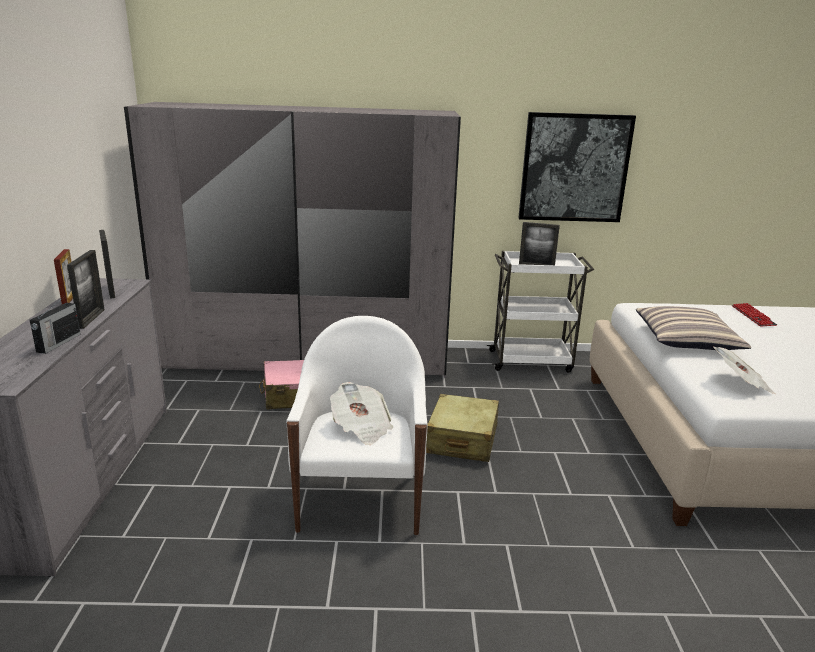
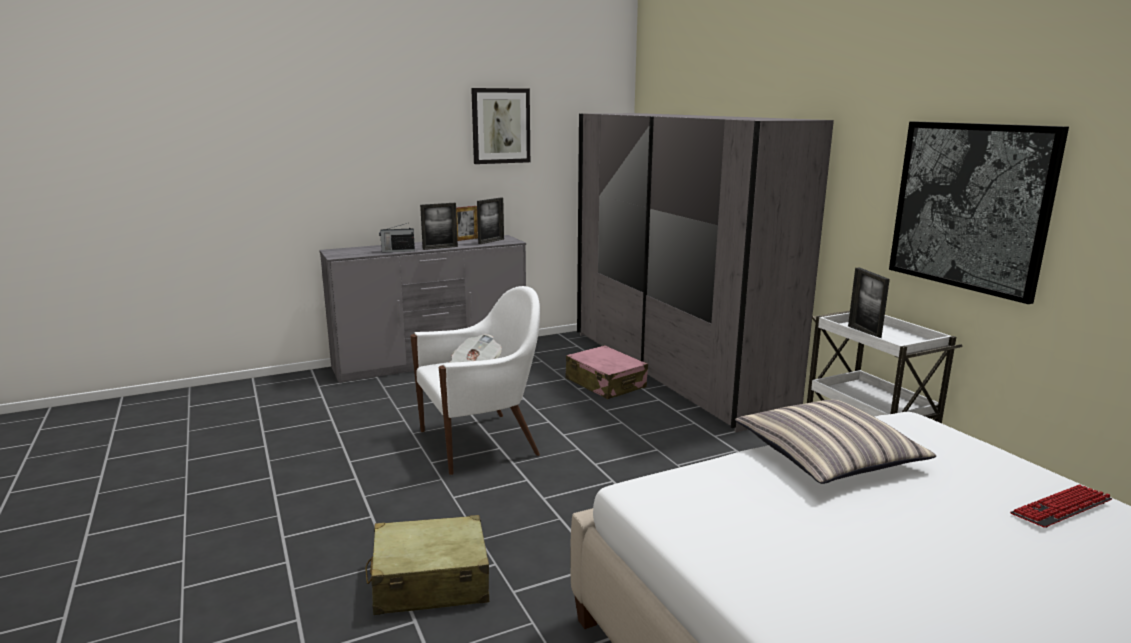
camera: 65 degrees right, 5 degrees down
beige suitcase [426,394,499,462] -> beige suitcase moved to [365,515,489,615]
newspaper [713,347,776,394] -> none
none -> picture [471,88,530,164]

